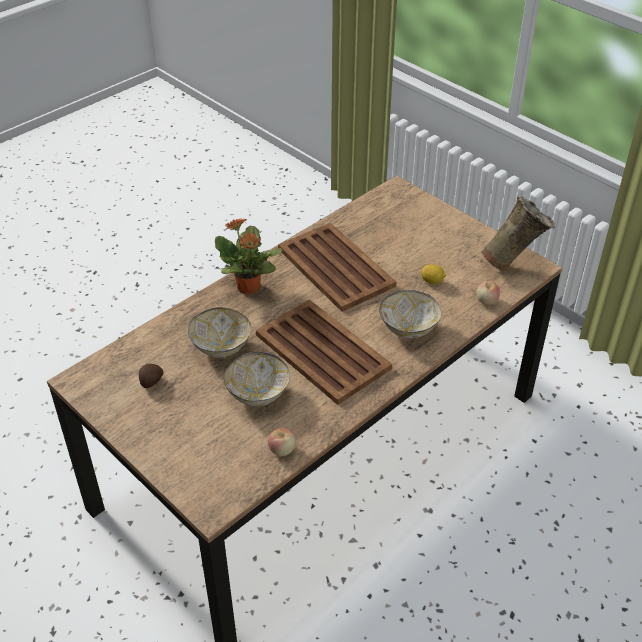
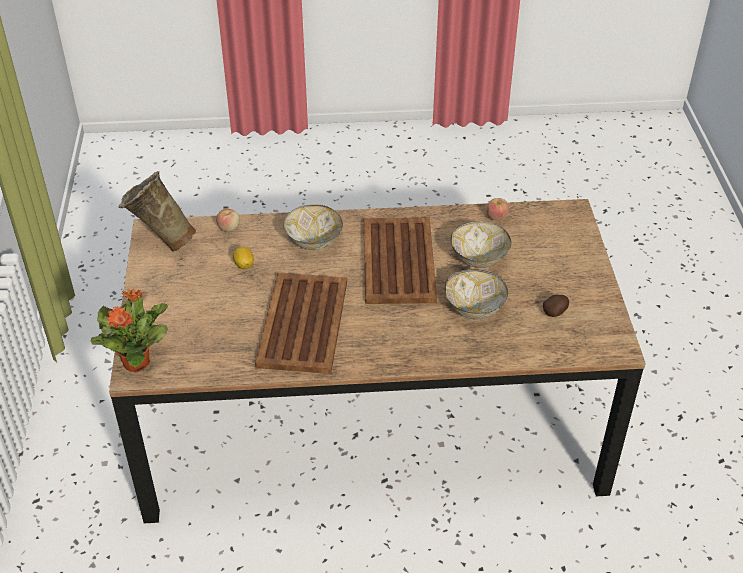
camera: 140 degrees left, 0 degrees up
potted plant [215,218,282,294] -> potted plant moved to [90,289,168,372]

